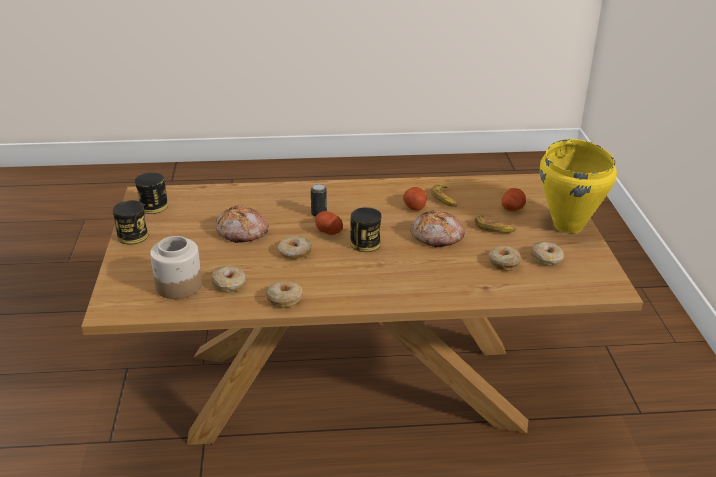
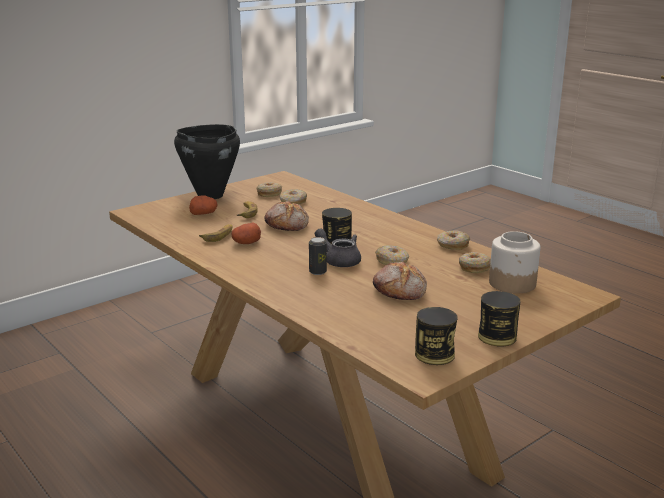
camera: 125 degrees left, 10 degrees down
potato [315,211,343,235] -> grey teapot [315,228,361,267]
yellow cooking pot [540,139,617,233] -> black cooking pot [174,124,240,199]

